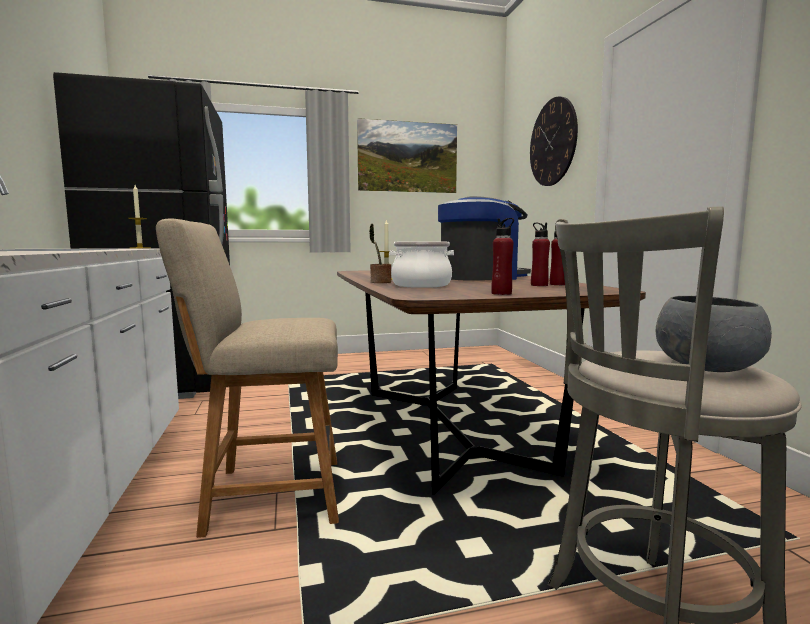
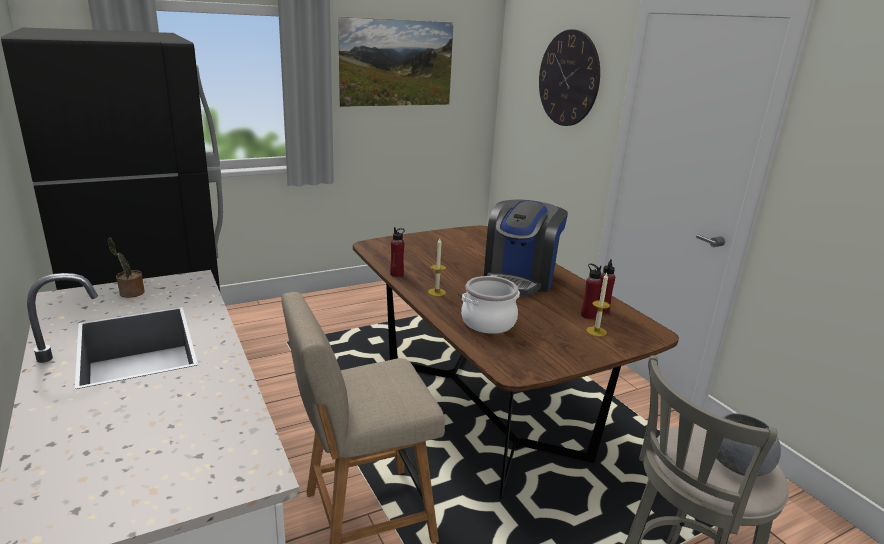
camera: 15 degrees left, 15 degrees up
candle [128,185,150,248] -> candle moved to [586,273,610,337]
potted plant [369,224,391,283] -> potted plant moved to [108,238,145,298]
coffee machine [438,196,531,281] -> coffee machine turned 150 degrees clockwise [484,200,568,296]
red bottle [491,218,514,295] -> red bottle moved to [390,227,405,277]

